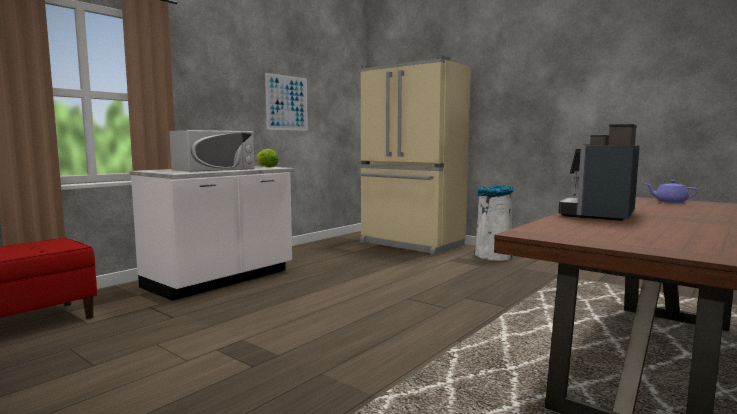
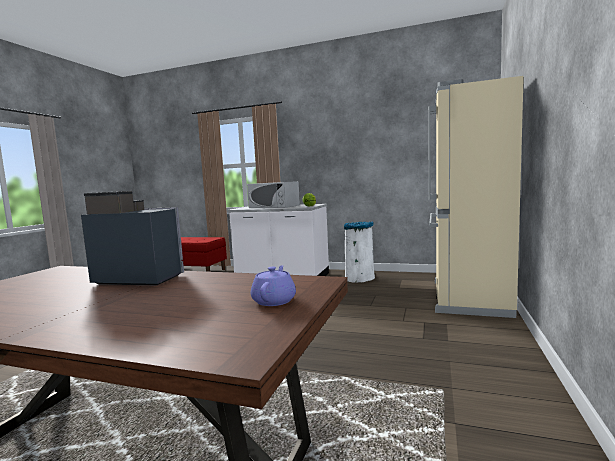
camera: 70 degrees right, 0 degrees up
picture [265,73,308,131] -> none
white trash can [475,185,515,261] -> white trash can moved to [344,222,375,283]

